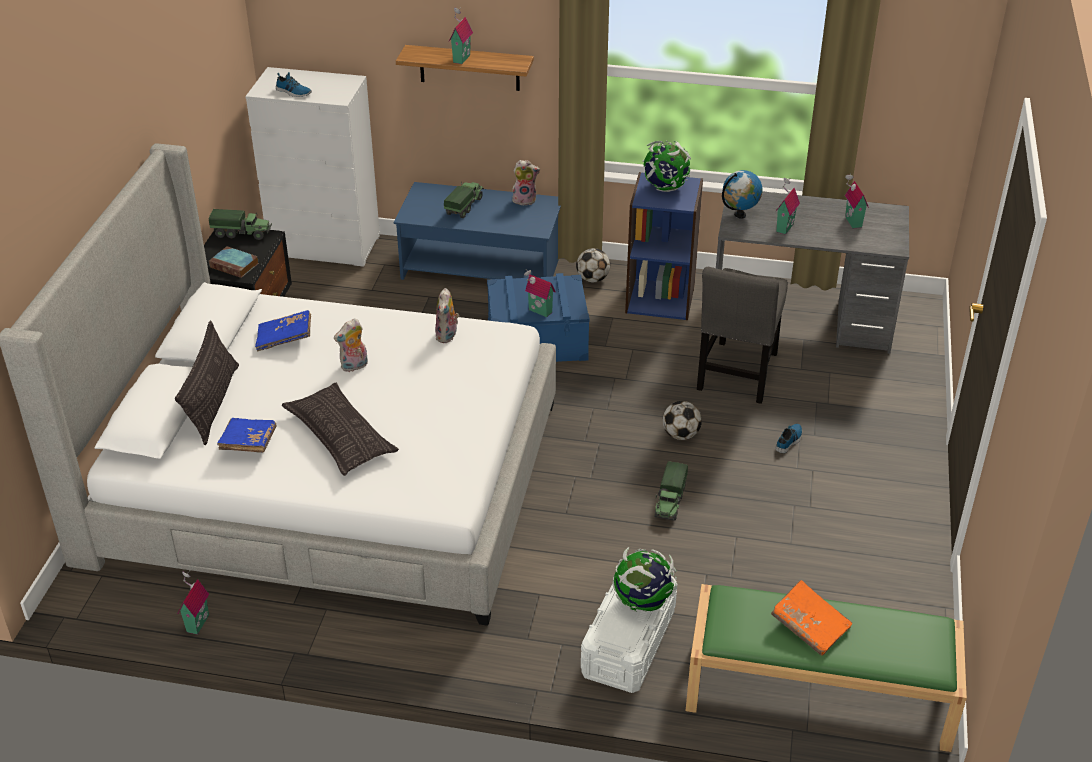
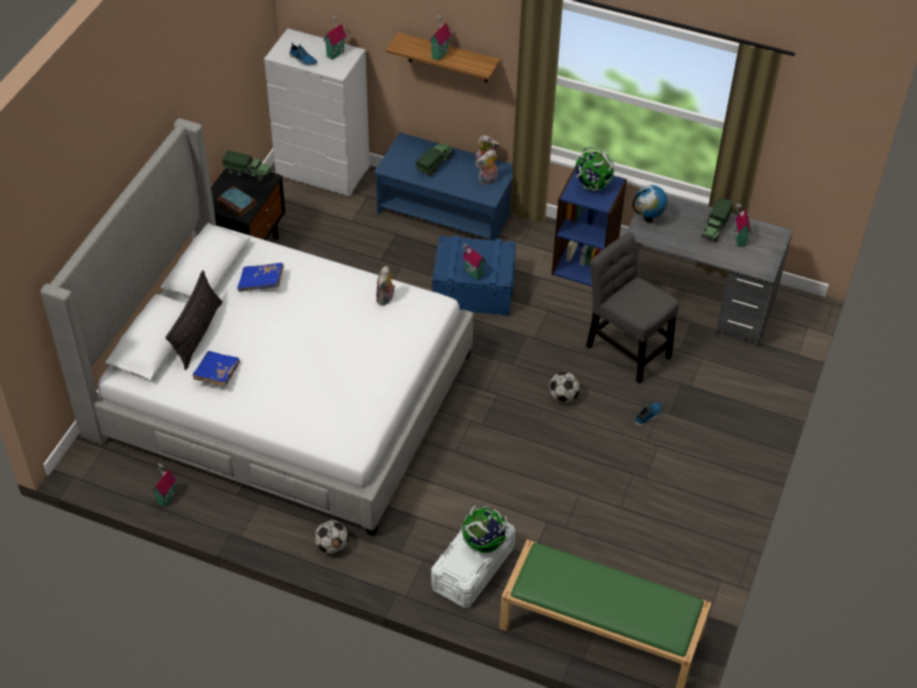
camera: 10 degrees right, 10 degrees up
pillow [282,383,399,476] -> none
plush toy [334,318,368,372] -> plush toy moved to [477,150,498,185]
football [576,248,610,282] -> football moved to [314,520,349,554]
toy truck [654,461,688,521] -> toy truck moved to [701,198,733,242]
grey chair [697,267,788,404] -> grey chair turned 105 degrees clockwise [586,232,679,384]
orange book [771,580,852,656] -> none
toy house [775,178,800,235] -> toy house moved to [323,15,347,60]

